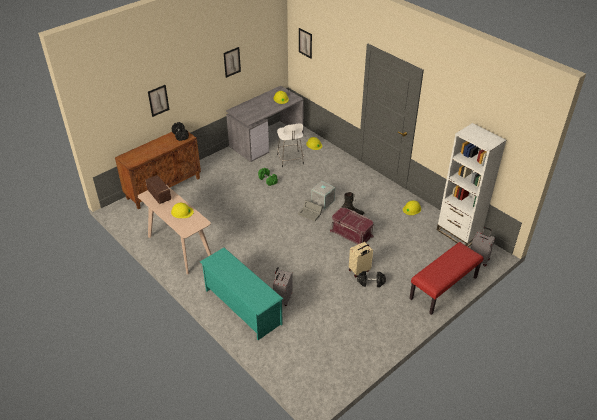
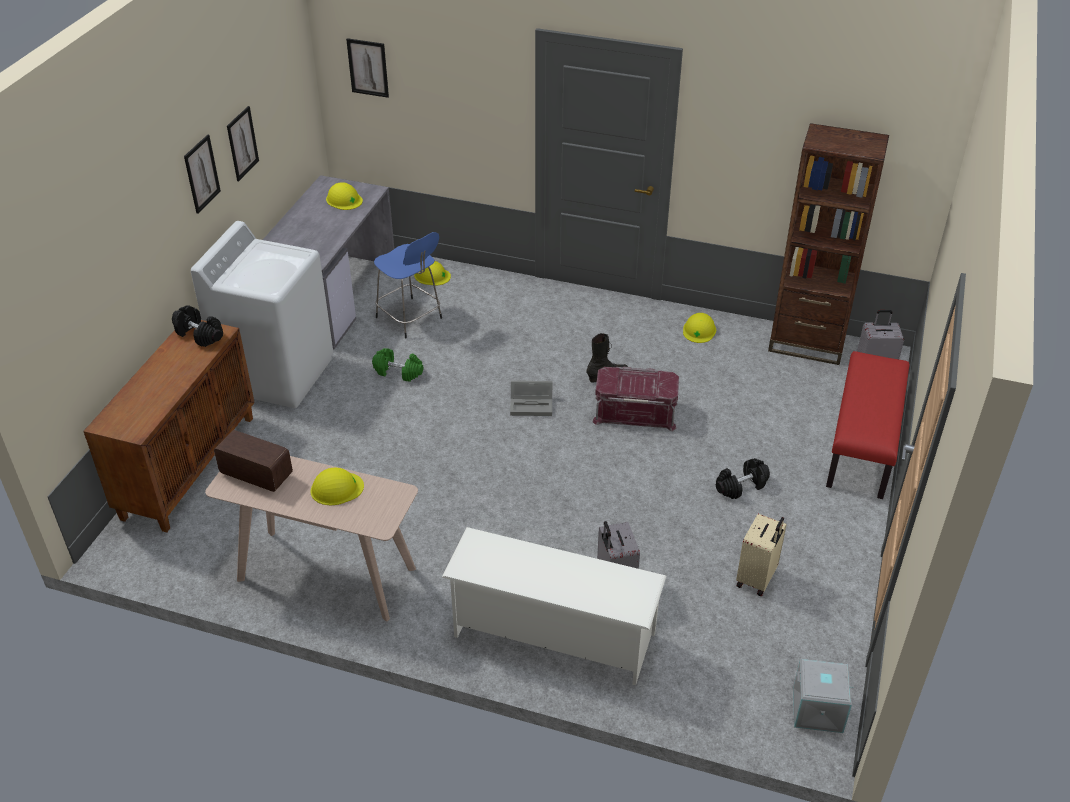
camera: 30 degrees left, 0 degrees up
picture [148,85,169,117] -> picture moved to [184,135,221,214]
turquoise shoe rack [200,248,283,340] -> white shoe rack [442,527,666,685]
white stool [277,123,304,168] -> blue stool [374,232,442,338]
grey storage box [311,181,335,209] -> grey storage box moved to [793,659,854,733]
beige suitcase [349,242,373,277] -> beige suitcase moved to [736,513,787,596]
white bookcase [437,123,506,247] -> brown bookcase [768,123,889,365]
none -> white washing machine [191,221,333,408]

